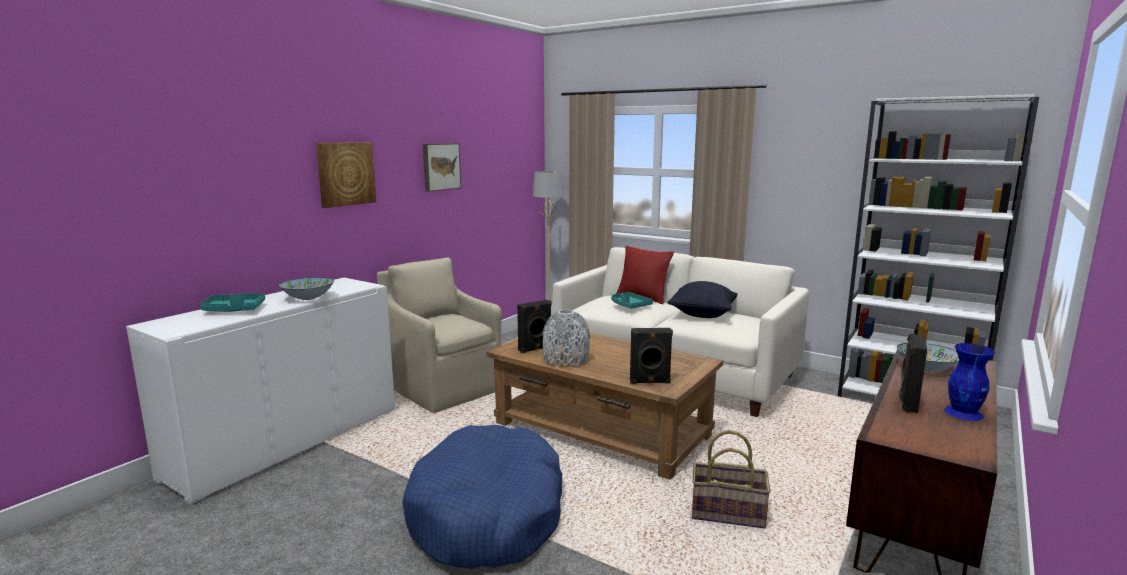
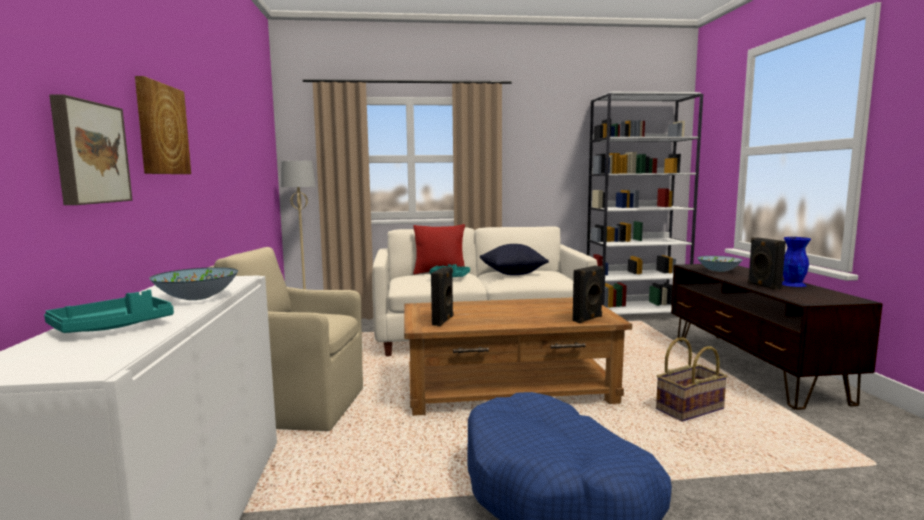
camera: 40 degrees left, 5 degrees down
picture [423,143,461,192] -> picture moved to [49,94,132,205]
grey vase [542,310,590,367] -> none

